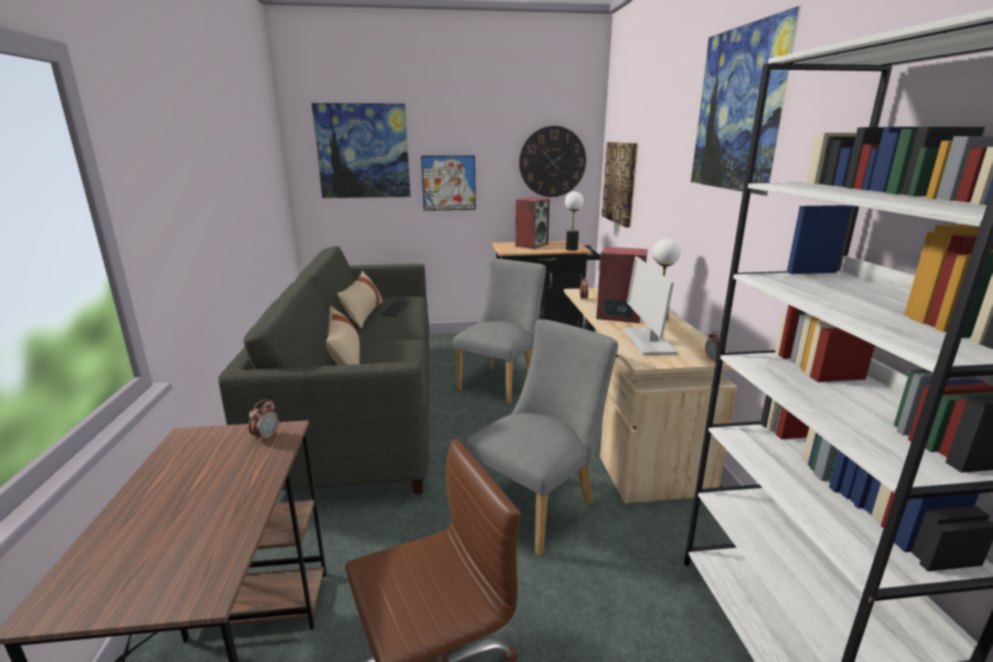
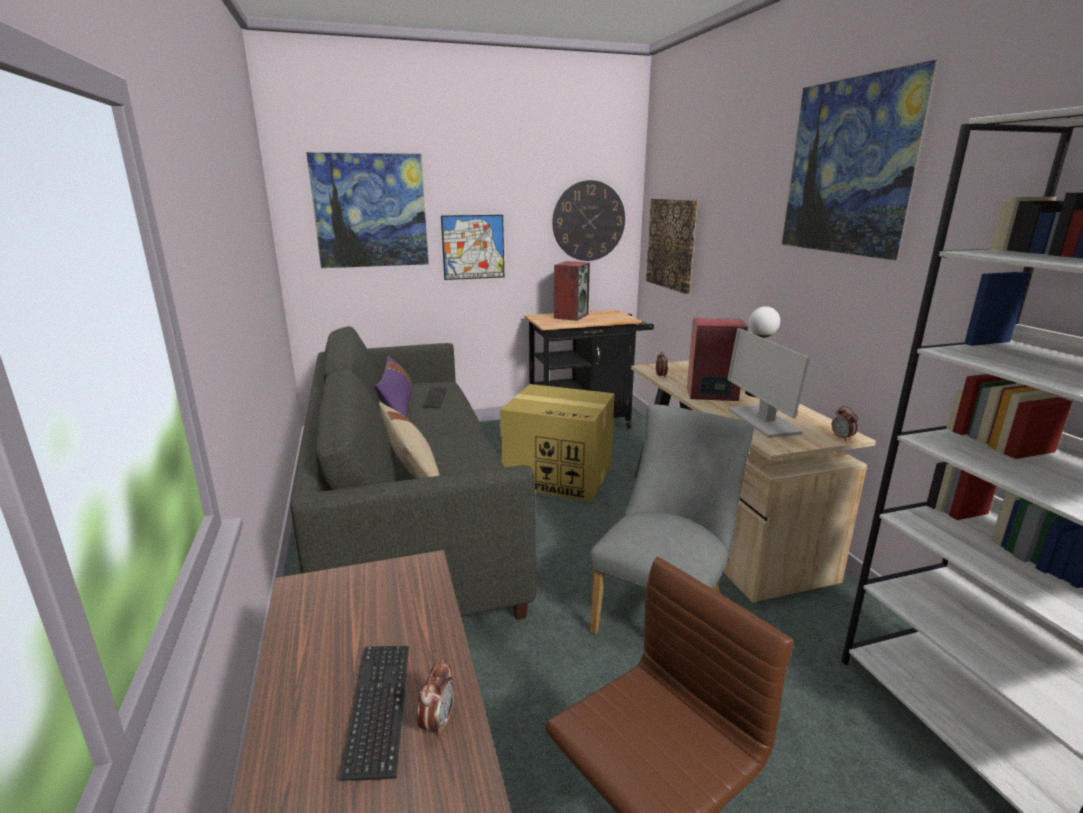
camera: 10 degrees left, 0 degrees up
alarm clock [248,399,279,443] -> alarm clock moved to [417,659,455,738]
beige pillow [337,271,383,328] -> purple pillow [376,356,413,418]
grey chair [453,259,546,404] -> cardboard box [500,384,615,502]
table lamp [565,191,584,251] -> none
none -> keyboard [339,646,409,781]

